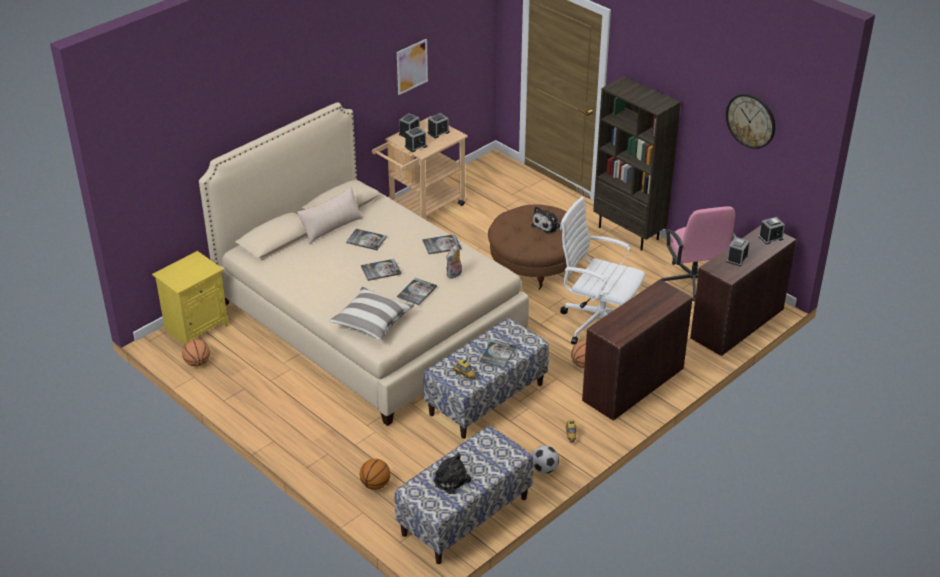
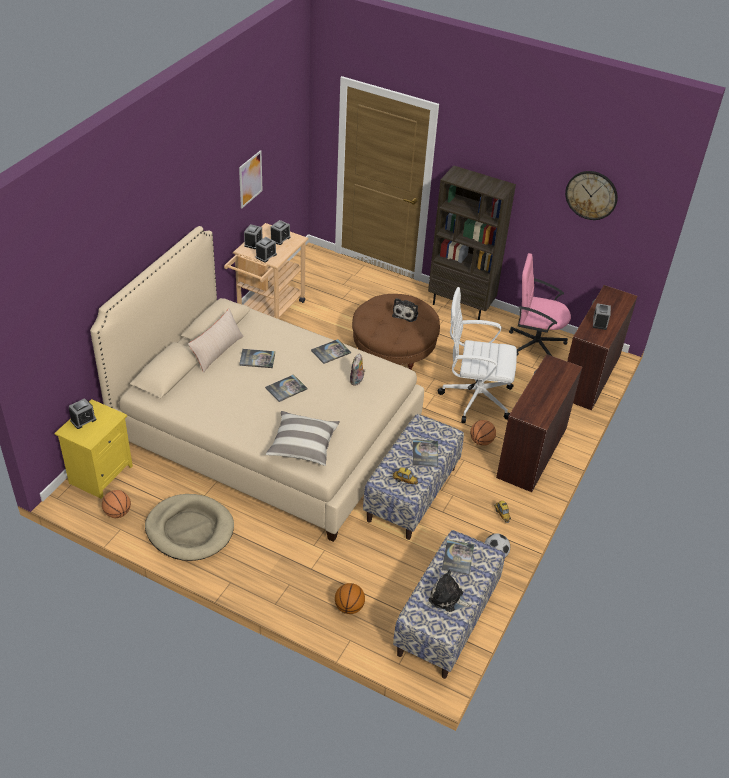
camera: 20 degrees left, 5 degrees up
book [397,278,437,305] -> book moved to [442,539,474,575]
pink office chair [661,206,737,302] -> pink office chair turned 135 degrees clockwise [509,253,571,356]
alarm clock [759,217,785,244] -> alarm clock moved to [69,398,97,429]
none -> beige dog bed [145,494,234,561]

